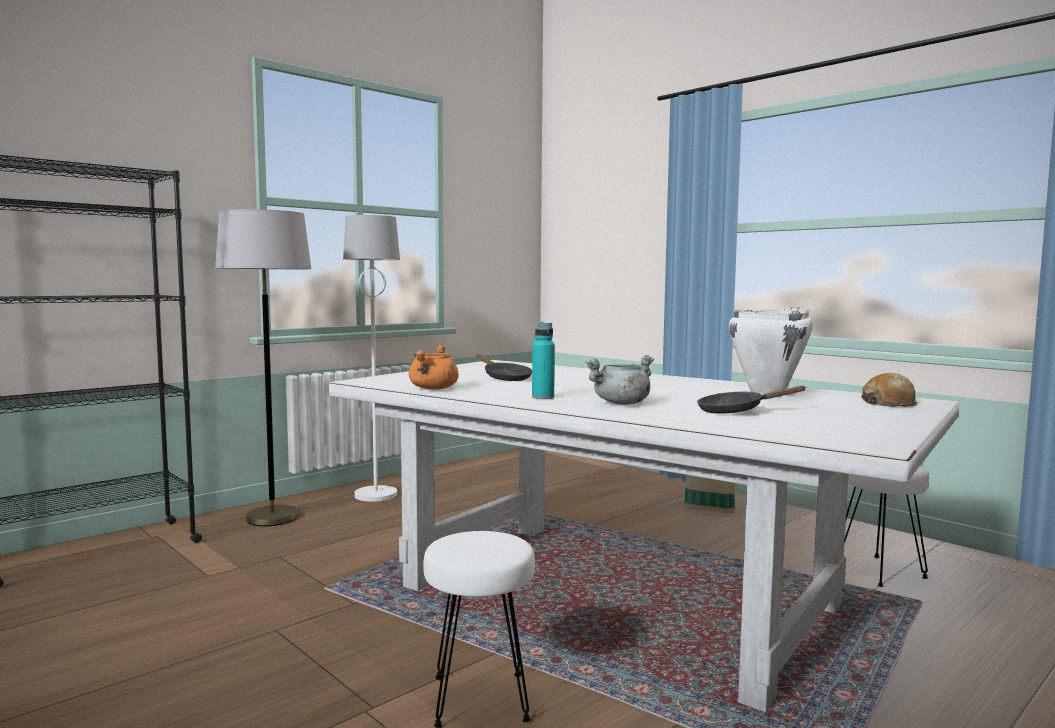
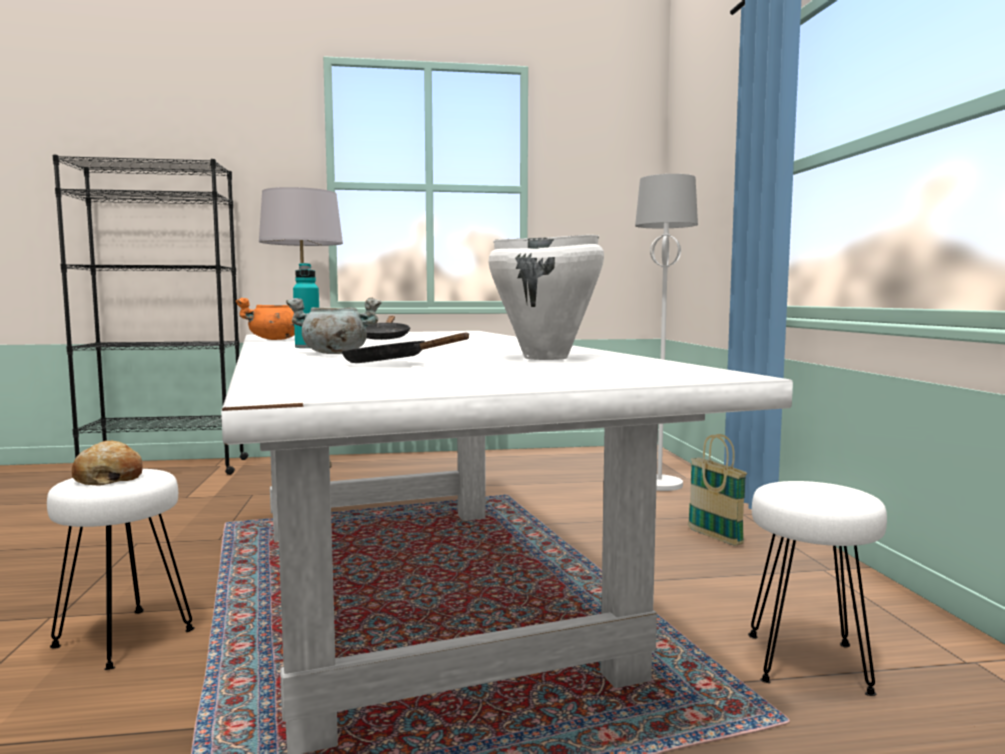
camera: 35 degrees right, 0 degrees up
white floor lamp [343,215,400,502] -> white floor lamp moved to [635,174,698,491]
bread [861,373,918,407] -> bread moved to [72,441,143,485]

